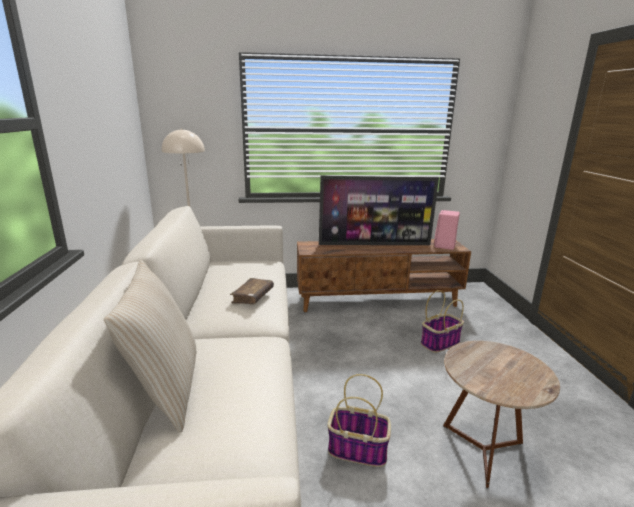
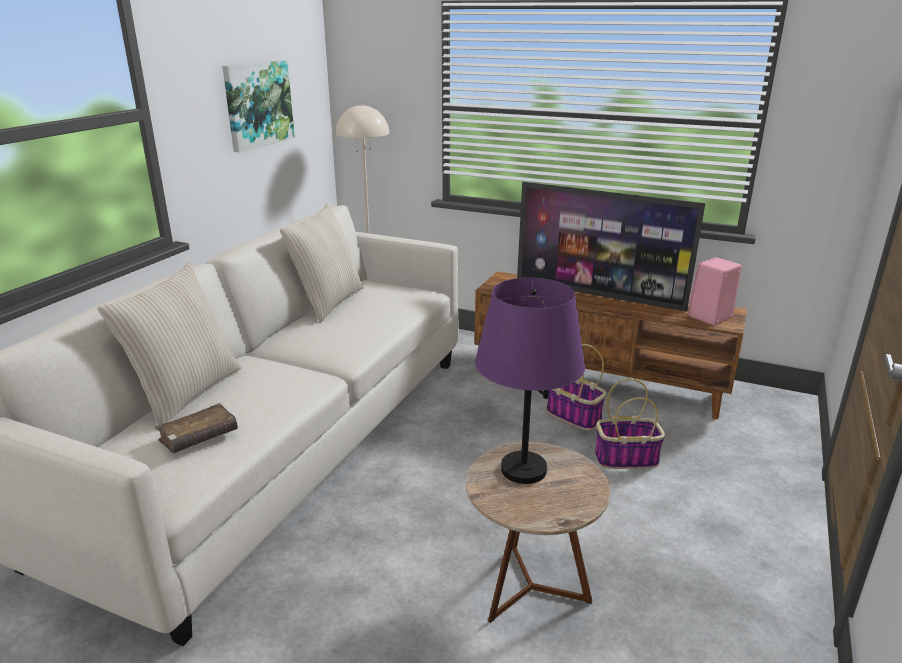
camera: 30 degrees right, 5 degrees up
brown book [230,278,274,304] -> brown book moved to [155,403,238,453]
basket [327,374,391,467] -> basket moved to [547,344,606,431]
none -> picture [222,60,295,152]
none -> beige pillow [280,204,364,322]
none -> purple table lamp [475,278,585,484]

